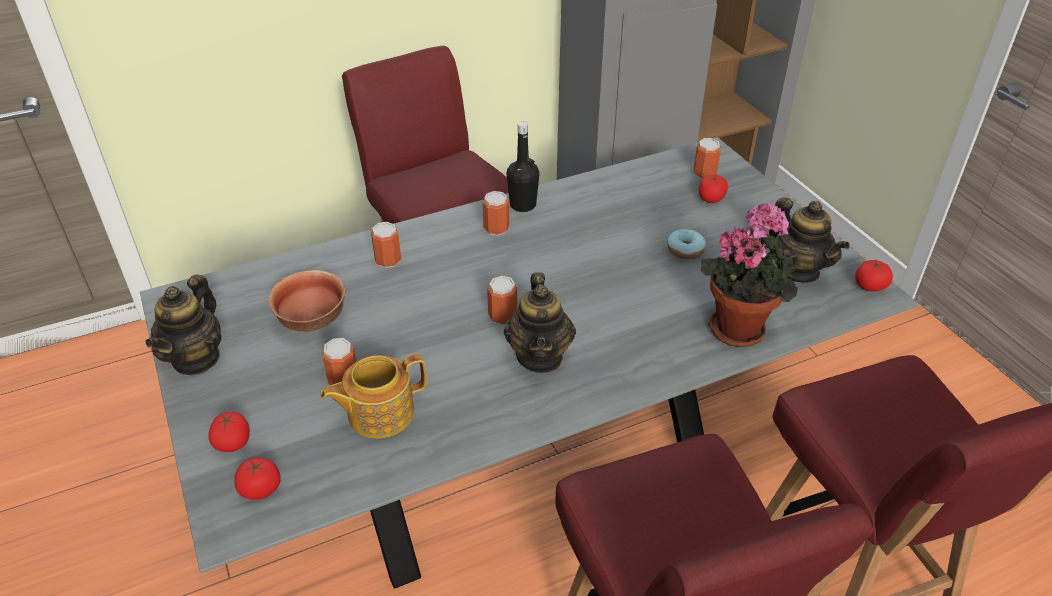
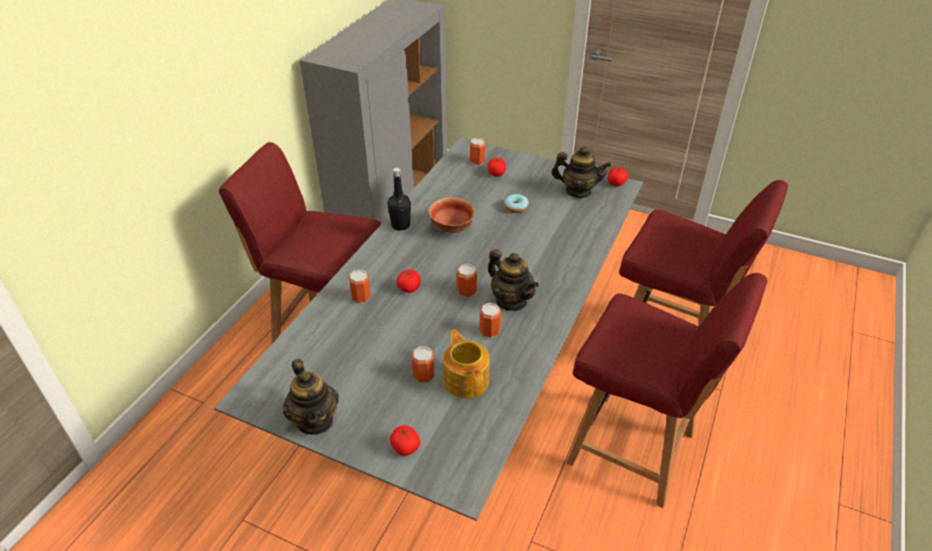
camera: 40 degrees left, 0 degrees up
tomato [234,458,281,500] -> tomato moved to [396,269,421,293]
bowl [269,270,345,332] -> bowl moved to [429,197,475,233]
teapot [320,354,427,438] -> teapot turned 135 degrees clockwise [443,329,490,398]
can [483,191,509,236] -> can moved to [479,303,501,338]
potted plant [701,202,798,347] -> none

